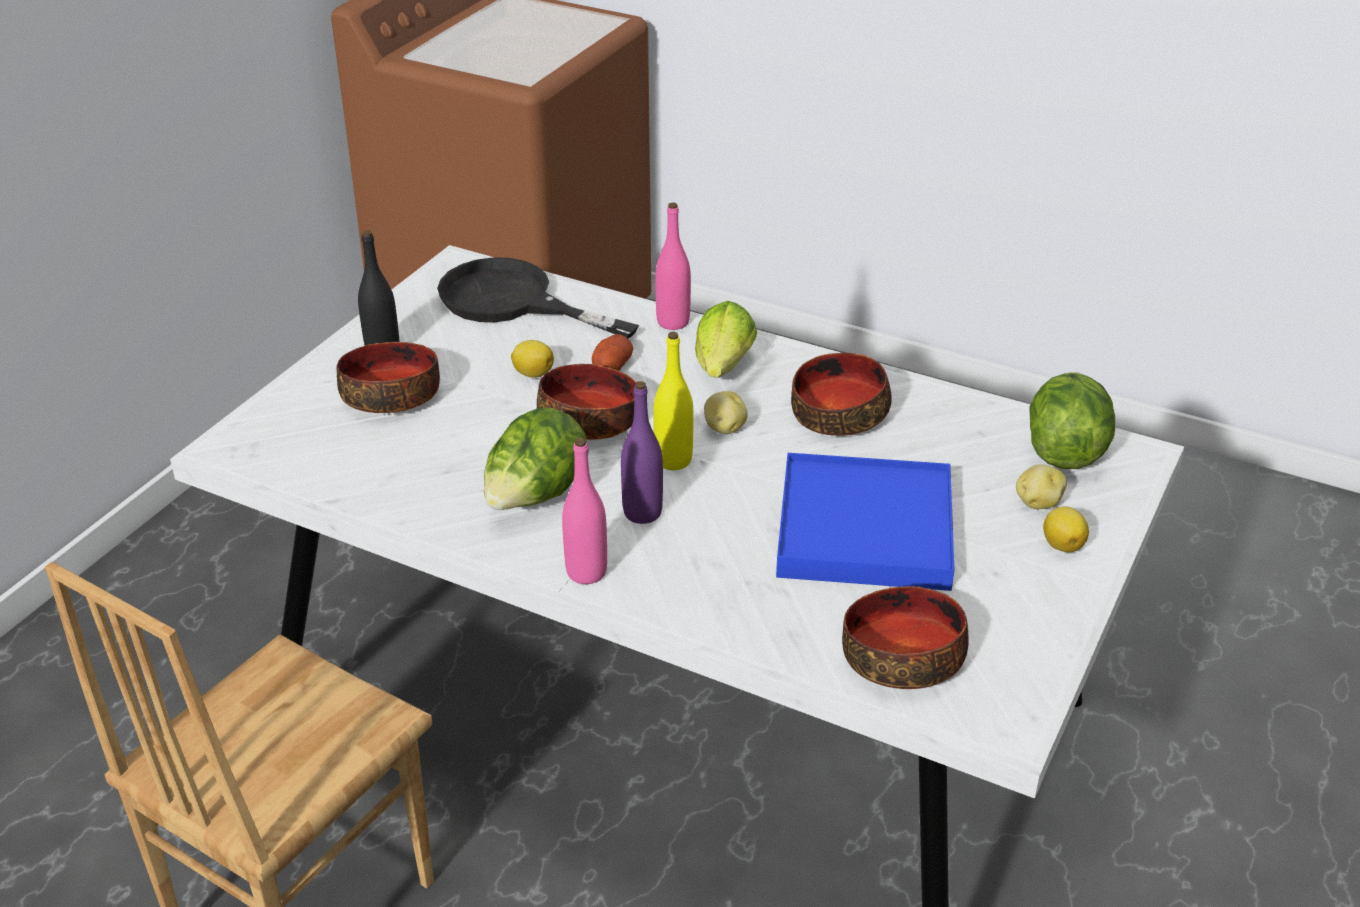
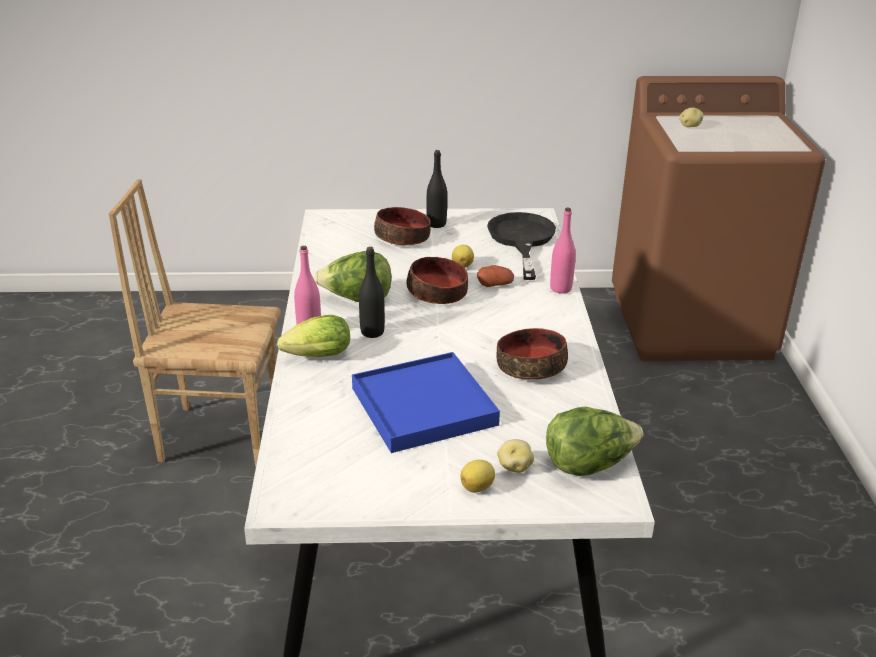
camera: 60 degrees right, 5 degrees down
purple bottle [621,381,663,524] -> black bottle [359,246,385,338]
yellow bottle [653,332,693,470] -> none
lettuce [695,301,757,378] -> lettuce moved to [277,315,350,357]
potato [704,391,748,434] -> potato moved to [680,108,703,127]
bowl [842,586,969,689] -> none

